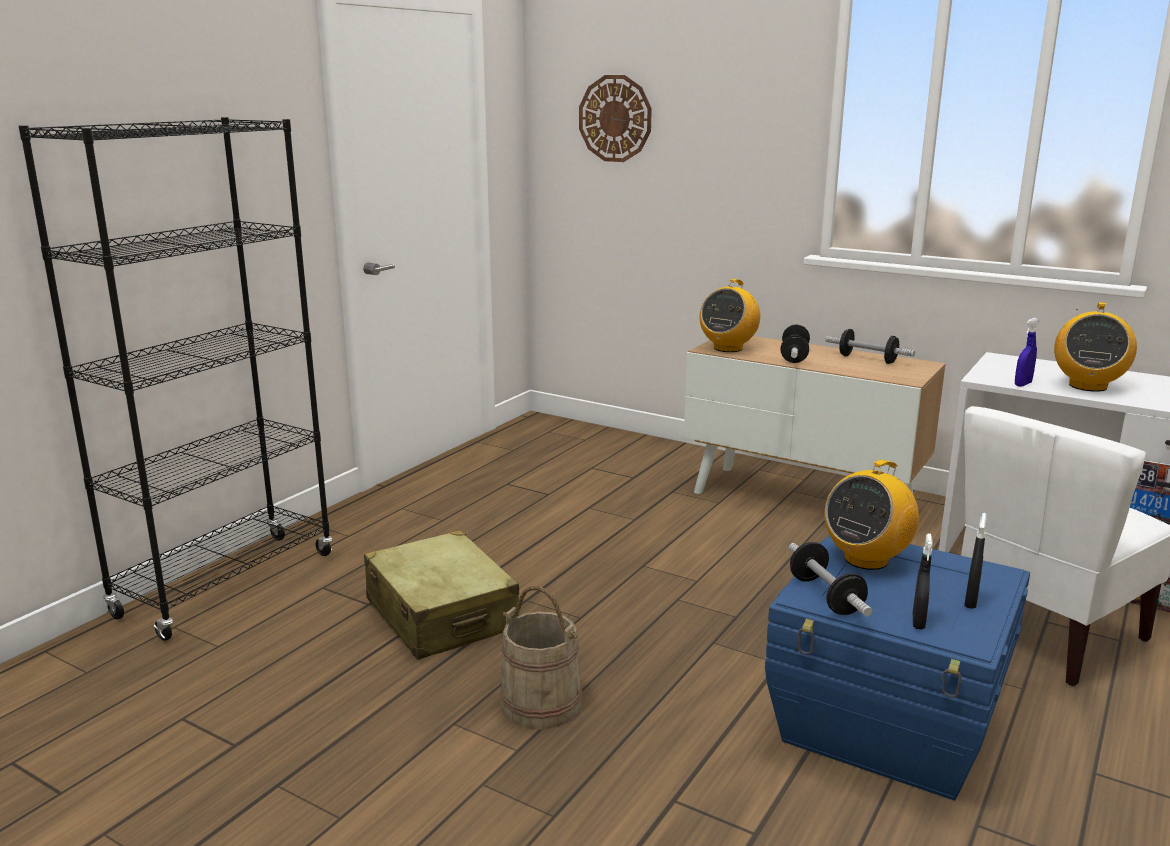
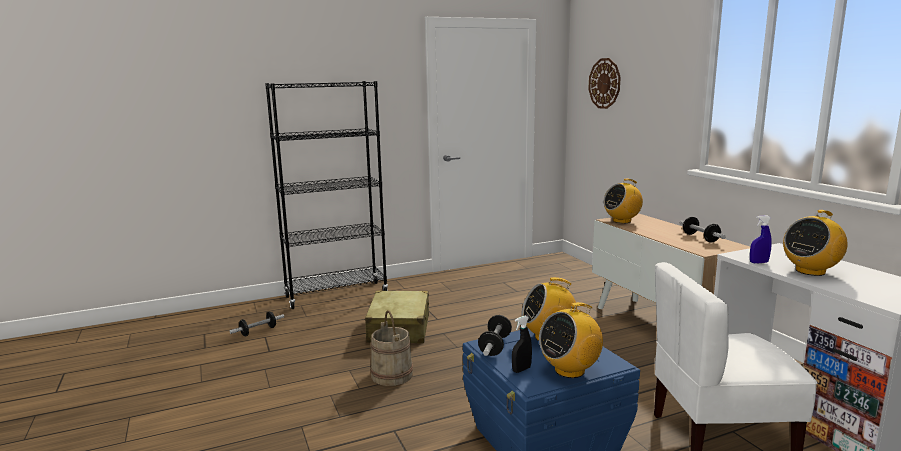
camera: 35 degrees right, 5 degrees down
dumbbell [780,324,810,363] -> dumbbell moved to [230,312,284,336]
black spray bottle [964,513,987,609] -> radio [539,302,603,378]

